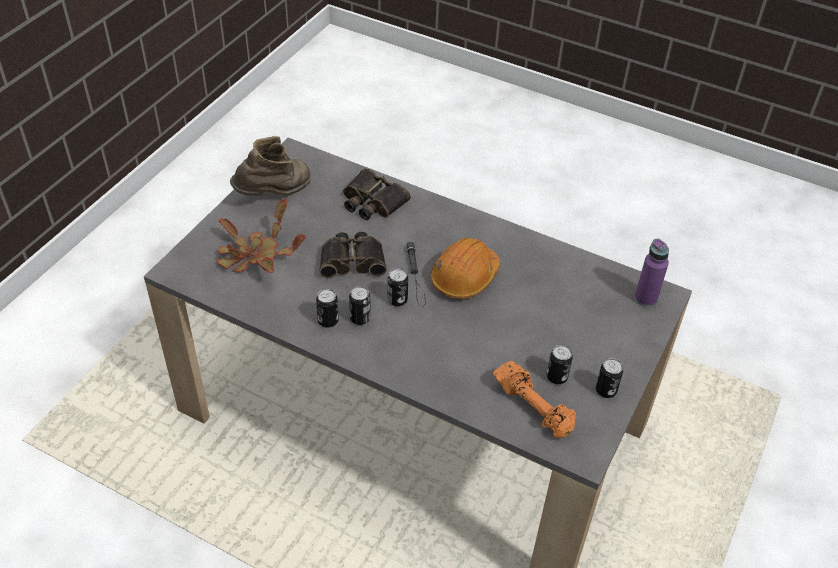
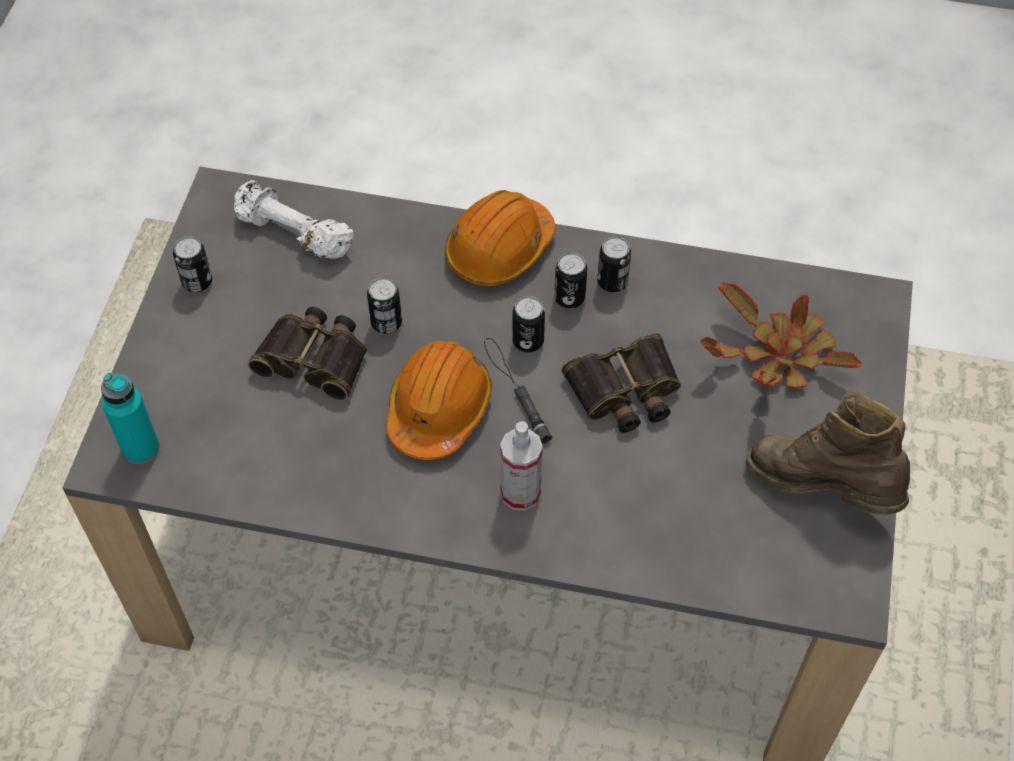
camera: 165 degrees right, 10 degrees up
brown boot [230,136,311,196] -> brown boot turned 90 degrees clockwise [746,389,910,515]
binoculars [343,168,411,220] -> binoculars moved to [248,307,367,401]
orange dumbbell [493,361,576,438] -> white dumbbell [234,180,354,259]
can [547,345,573,384] -> can moved to [367,278,402,334]
purple bottle [635,239,669,307] -> turquoise bottle [101,373,160,464]
none -> orange hard hat [445,190,556,286]
none -> spray bottle [500,421,543,511]

